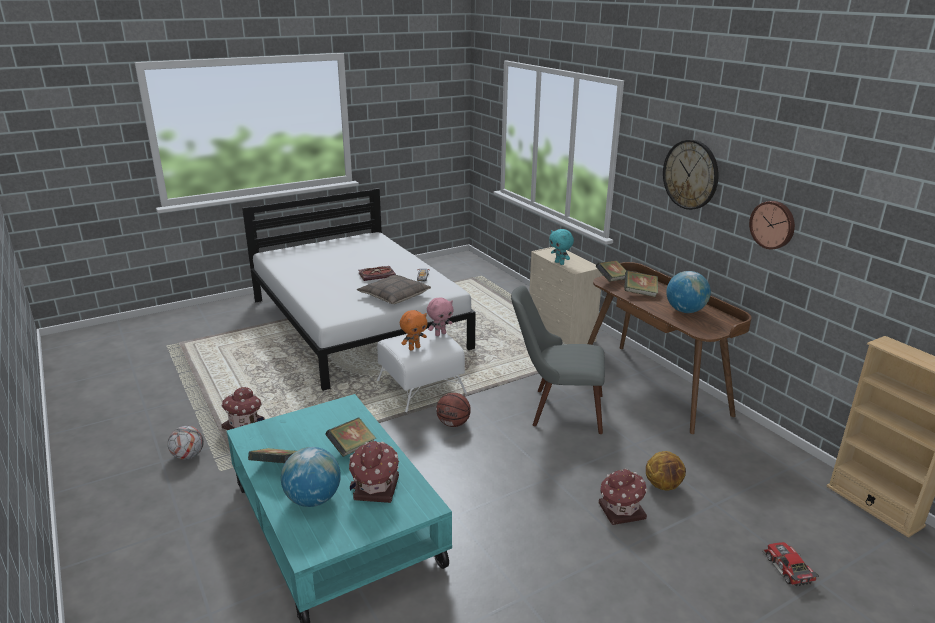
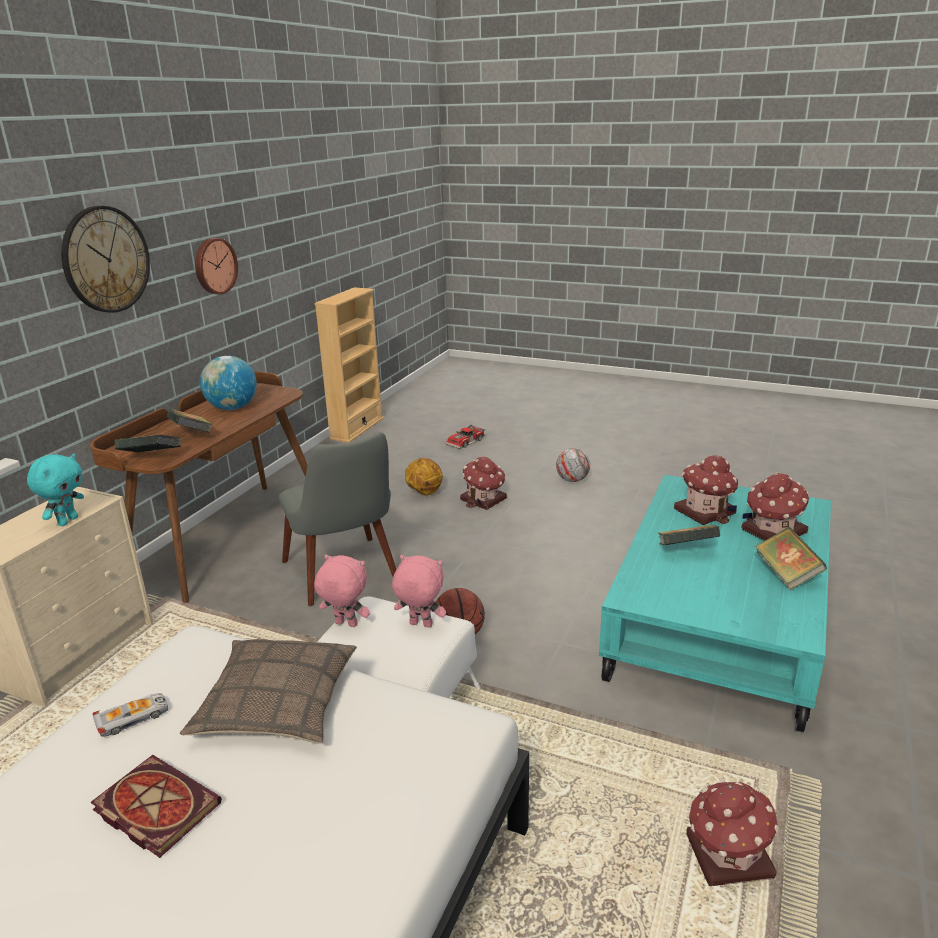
camera: 125 degrees left, 0 degrees up
football [168,426,204,460] -> football moved to [556,448,590,482]
globe [281,447,341,507] -> toy house [742,472,809,541]
orange plush toy [400,310,428,351] -> pink plush toy [392,555,446,628]

